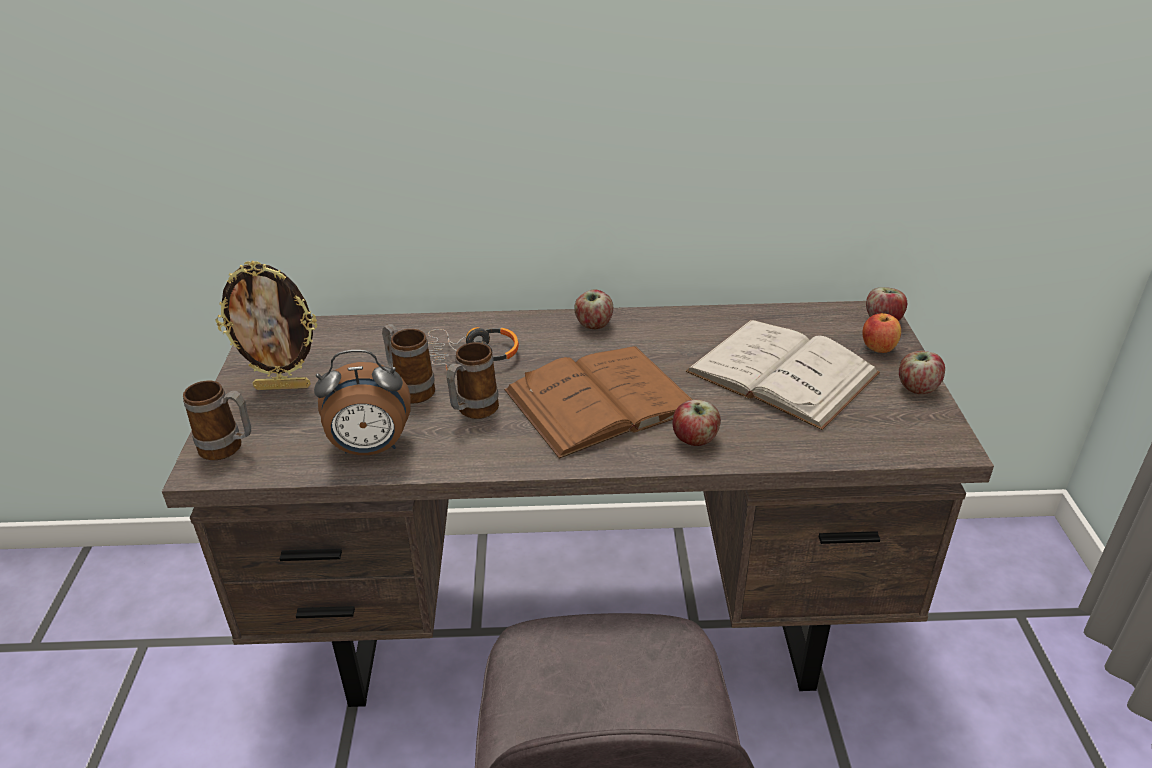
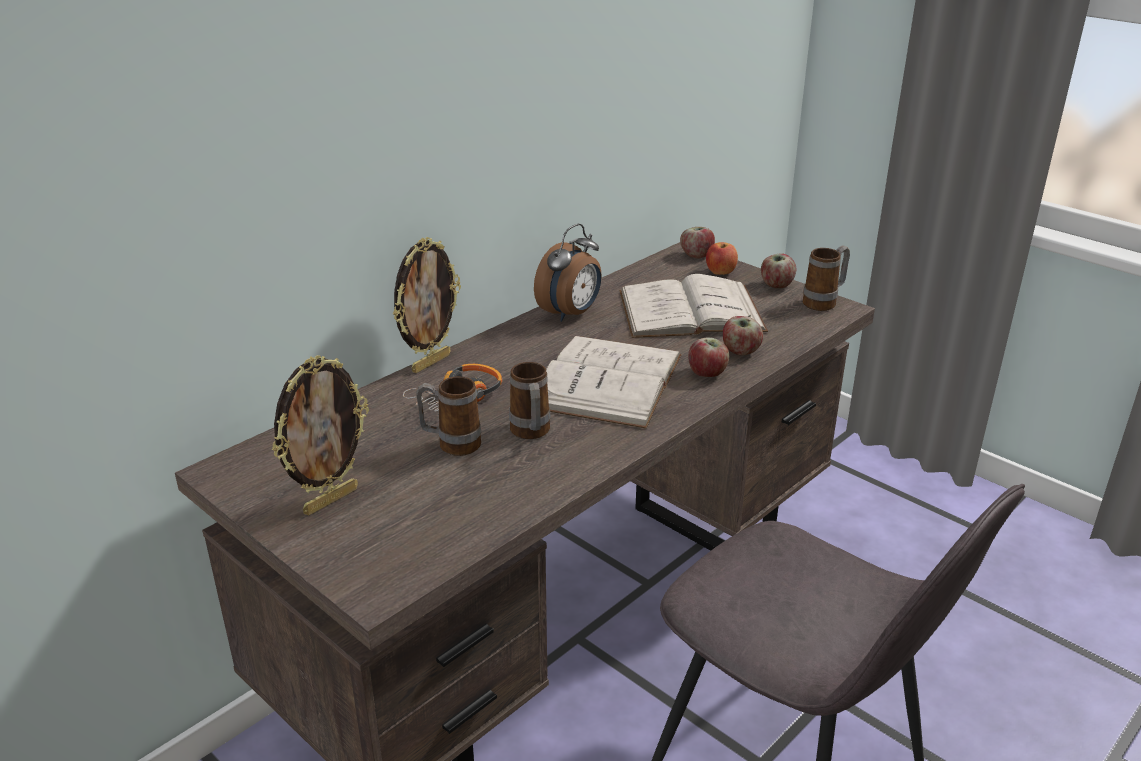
camera: 45 degrees left, 5 degrees down
mug [183,381,251,460] -> mug moved to [803,245,850,311]
alarm clock [314,350,411,455] -> alarm clock moved to [534,223,602,322]
brown book [504,346,692,459] -> white book [546,336,681,429]
apple [574,289,613,329] -> apple moved to [723,316,763,355]
none -> picture frame [393,237,461,373]

